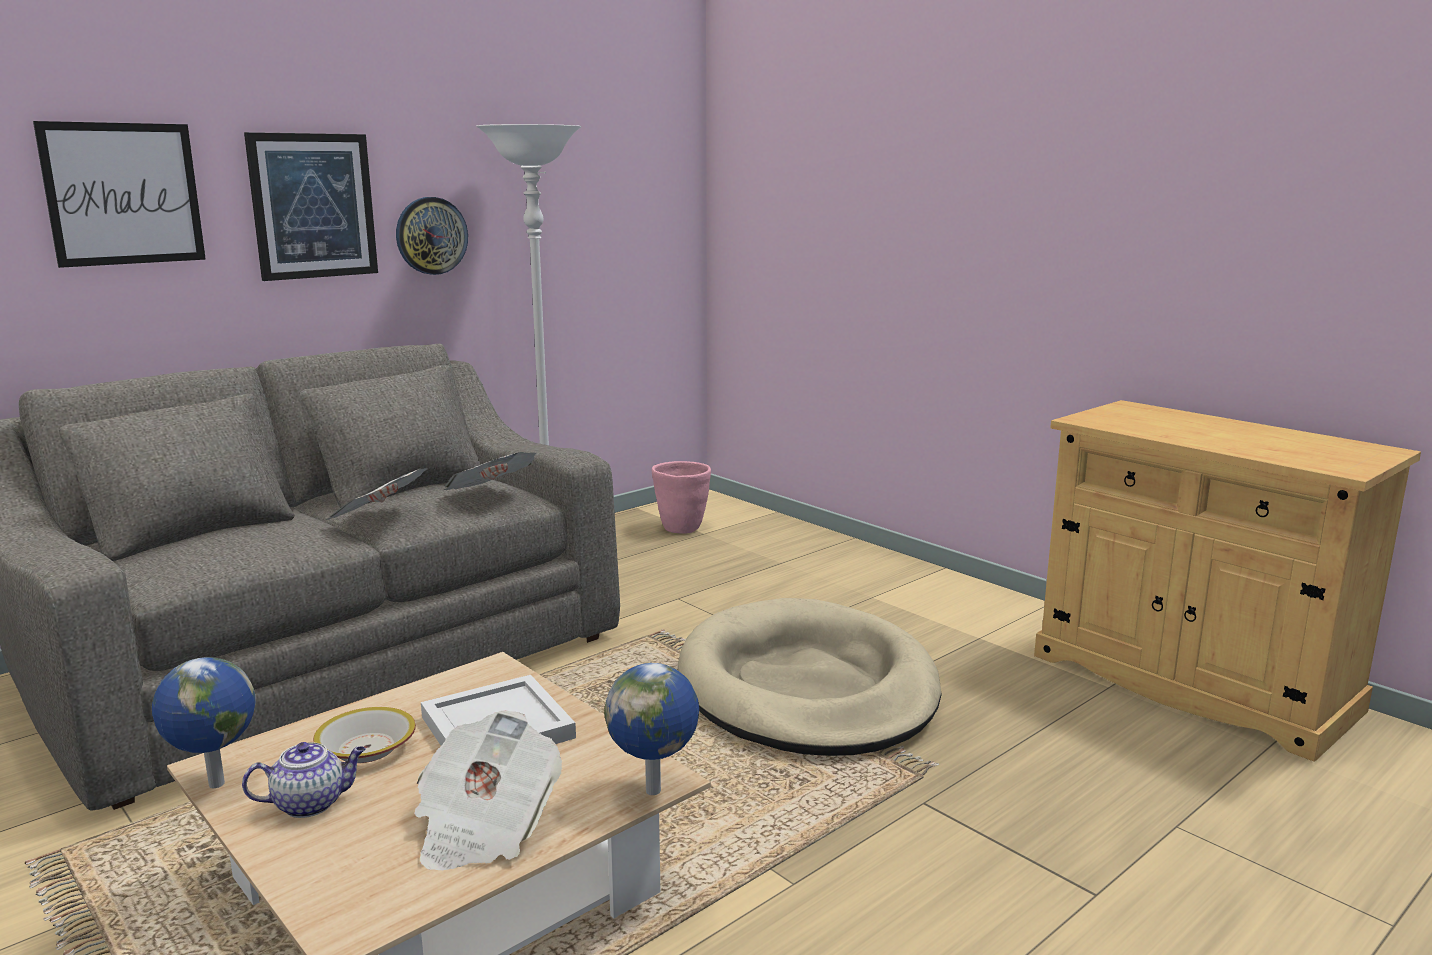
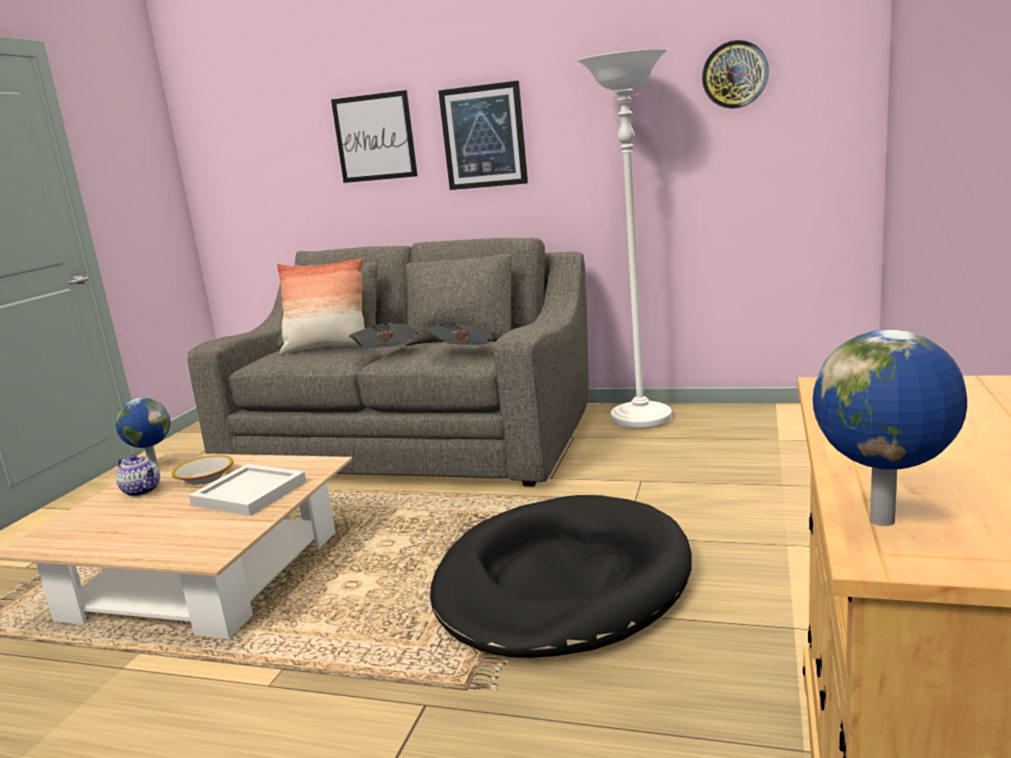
camera: 60 degrees right, 0 degrees up
wall clock [396,197,468,275] -> wall clock moved to [702,40,769,109]
newspaper [414,711,562,870] -> none
globe [604,663,699,795] -> globe moved to [813,330,967,526]
pink planter [652,461,711,534] -> none
beige dog bed [678,598,942,756] -> black dog bed [430,495,692,658]
none -> pillow [277,258,365,354]

